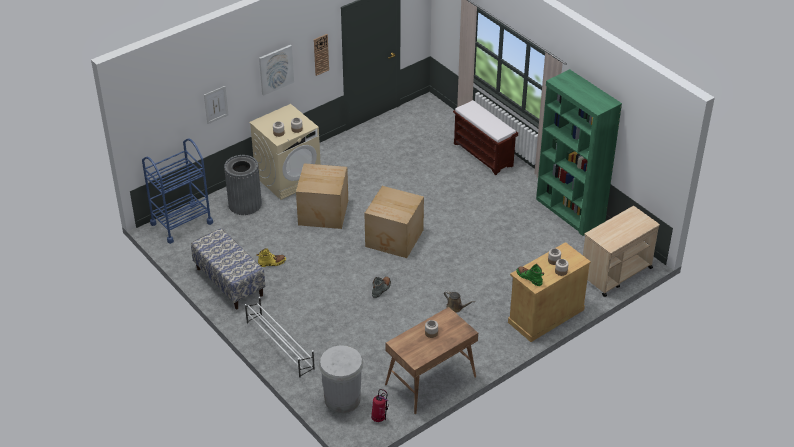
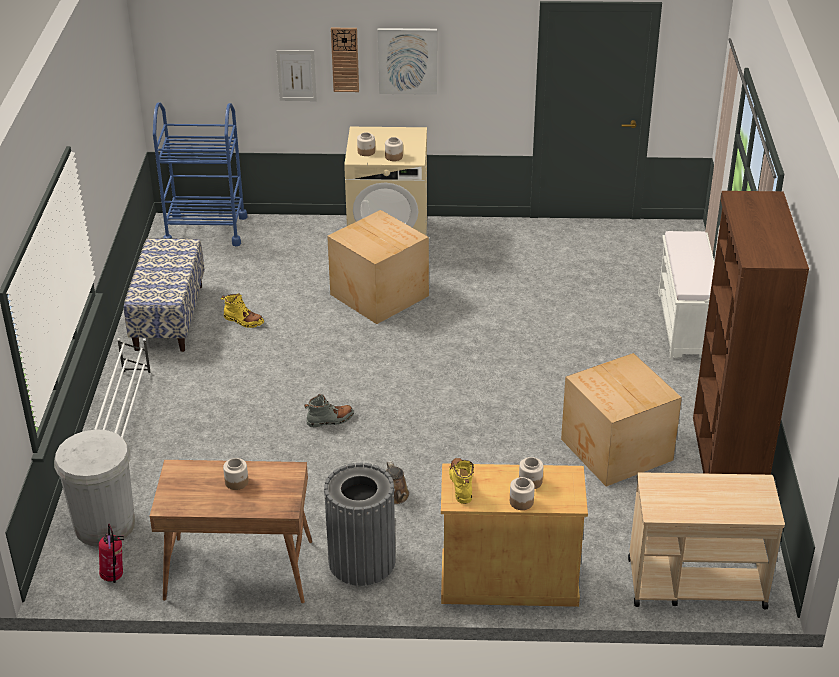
camera: 40 degrees right, 5 degrees down
grey trash can [224,155,262,215] -> grey trash can moved to [324,463,395,586]
wall clock [314,34,329,76] -> wall clock moved to [331,28,359,92]
cardboard box [365,186,424,258] -> cardboard box moved to [561,353,682,486]
brown bench [453,100,518,175] -> white bench [658,231,715,359]
green boot [516,264,544,286] -> yellow boot [449,458,474,504]
green bookcase [536,69,622,236] -> brown bookcase [693,191,809,475]

